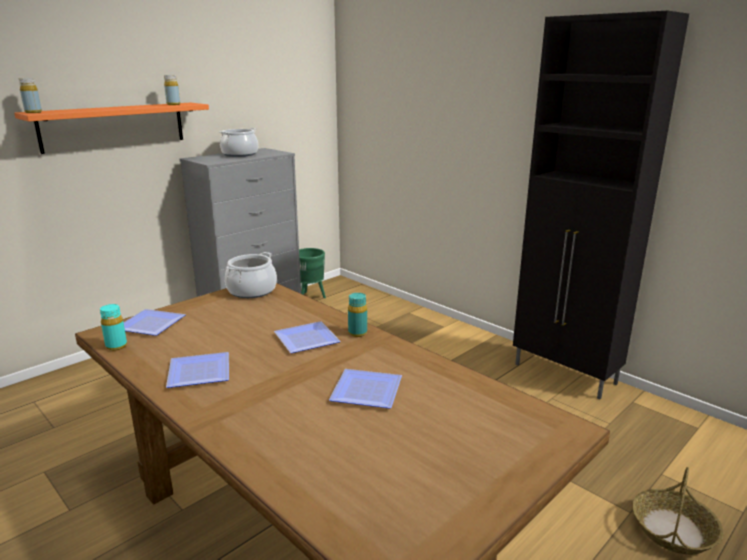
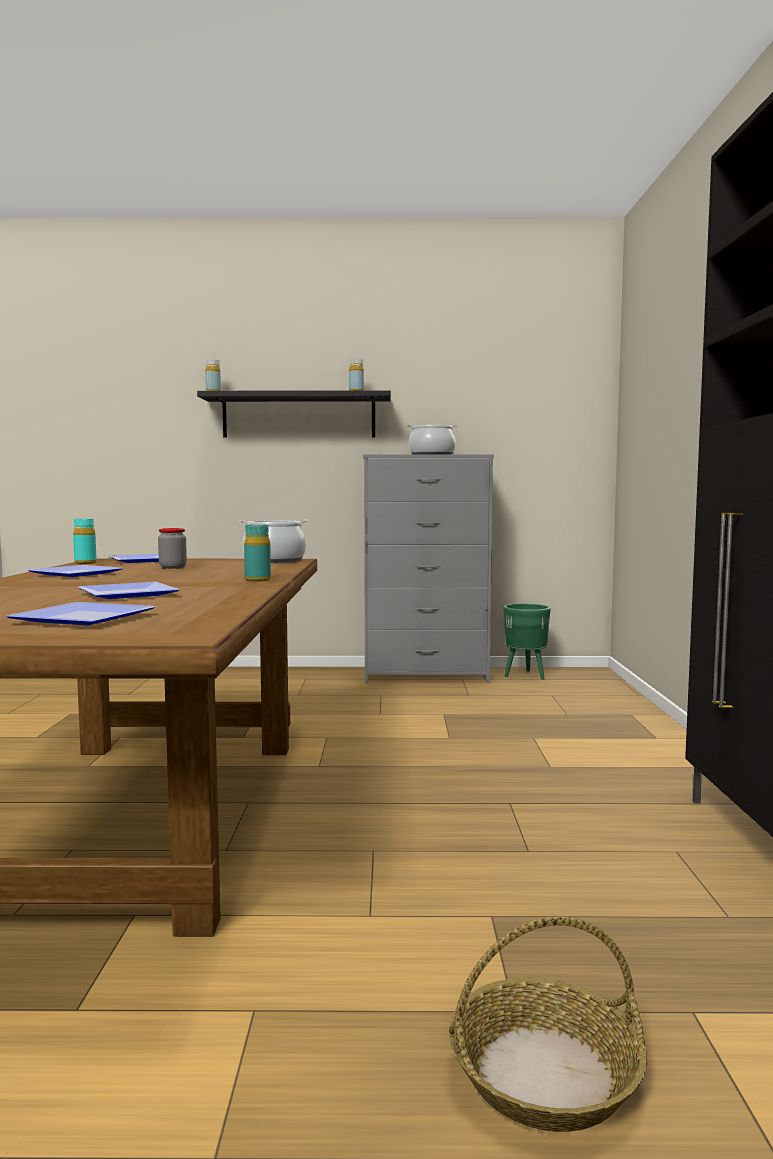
camera: 45 degrees right, 15 degrees down
orange shelf [14,103,209,154] -> black shelf [197,391,391,438]
plate [274,321,341,353] -> plate moved to [7,602,155,625]
none -> jar [158,528,187,569]

